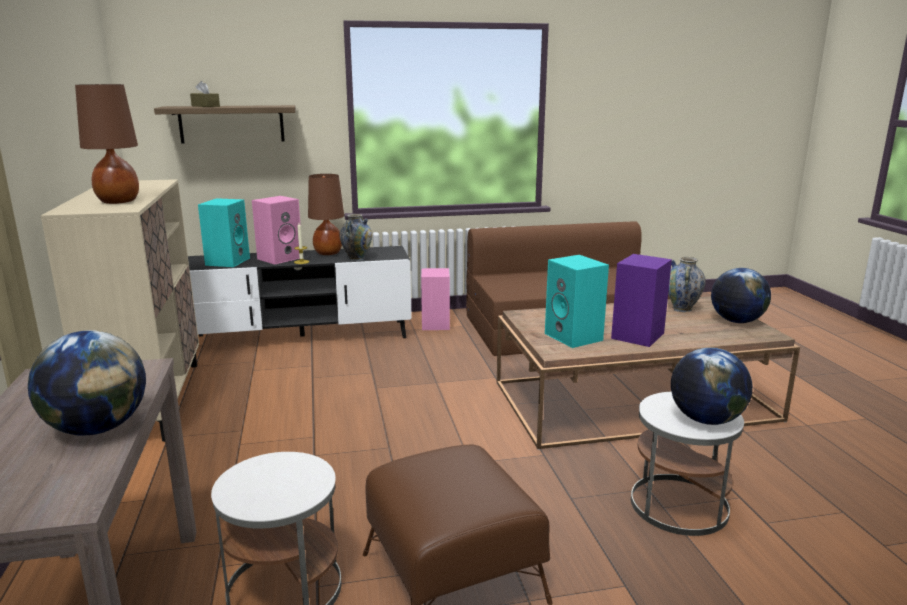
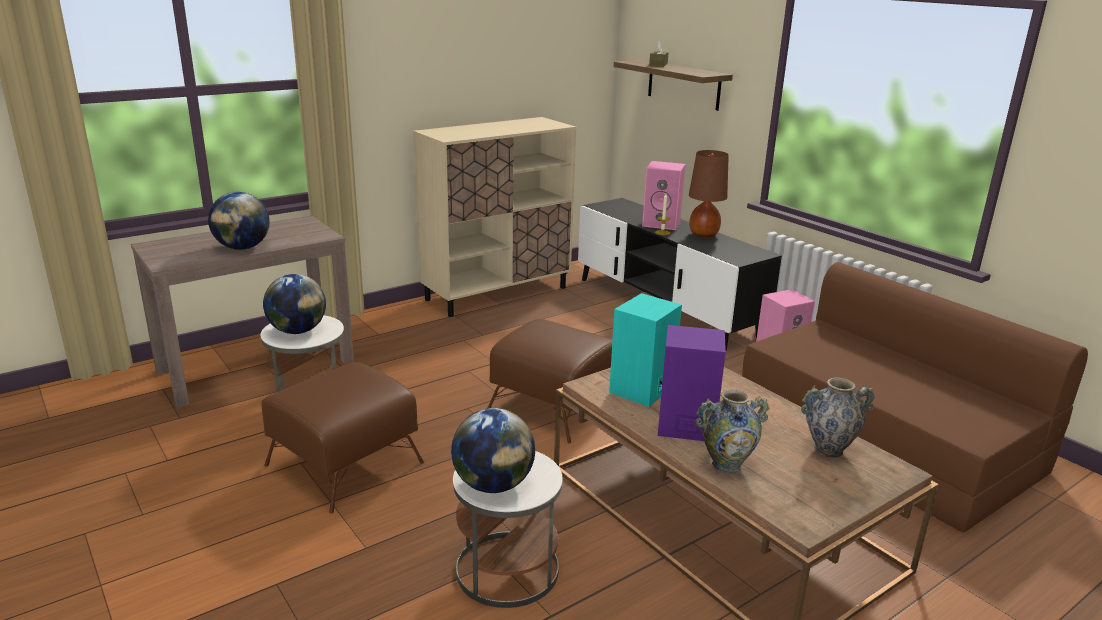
camera: 65 degrees right, 5 degrees up
brown table lamp [75,84,139,204] -> none
turquoise speaker [198,198,250,267] -> none
vase [339,214,372,261] -> vase moved to [695,389,770,473]
globe [711,268,771,323] -> globe moved to [263,274,326,334]
none -> brown ottoman [487,319,613,444]

